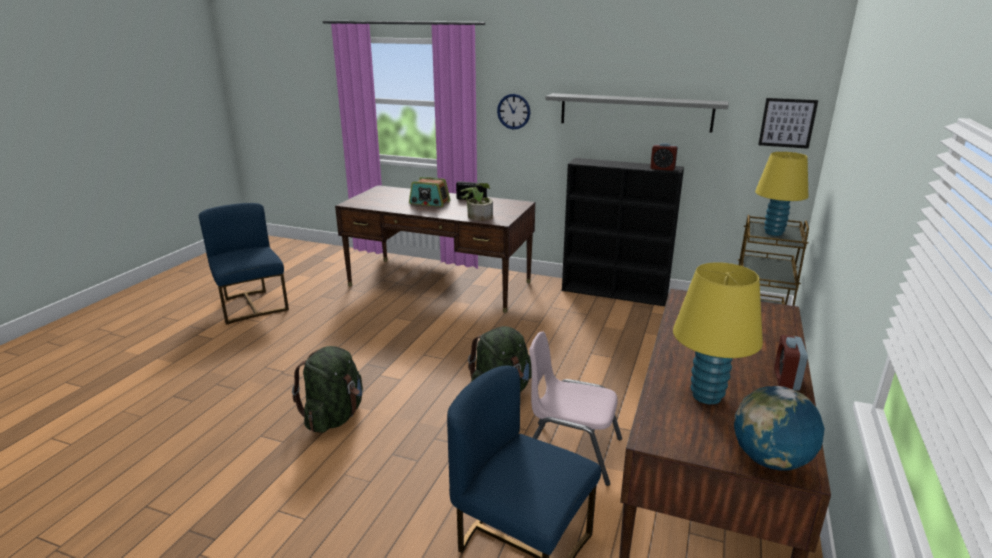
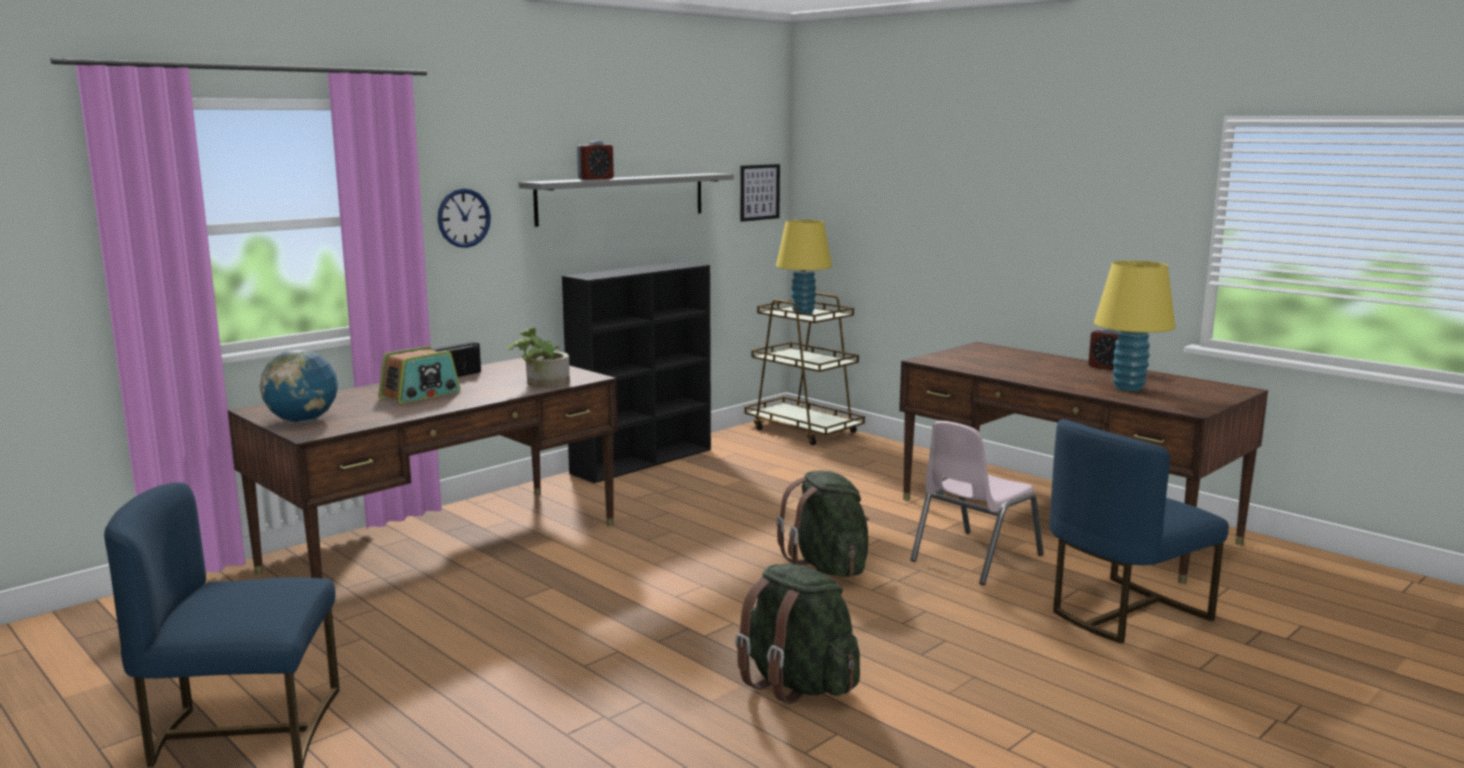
camera: 65 degrees left, 10 degrees down
alarm clock [650,143,678,171] -> alarm clock moved to [577,141,614,180]
globe [734,386,825,470] -> globe moved to [259,350,338,422]

